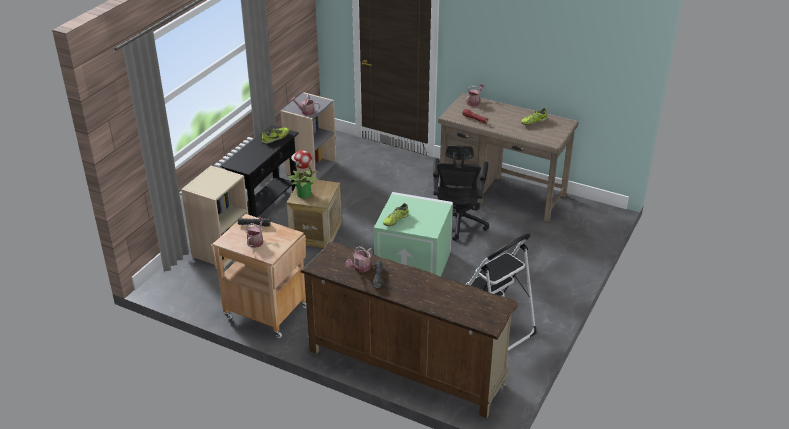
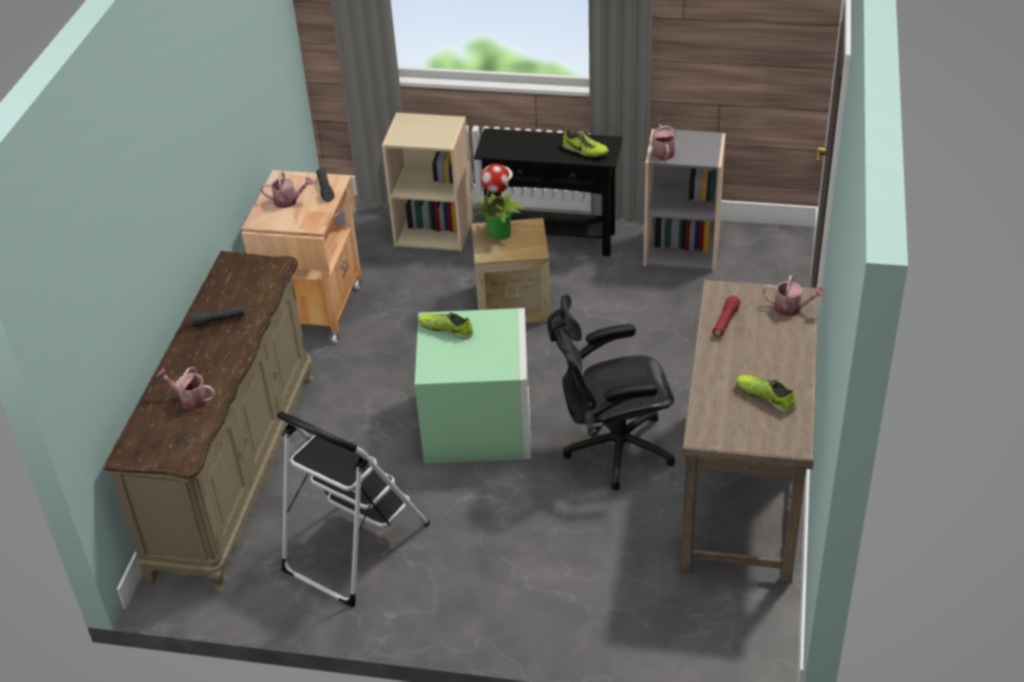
camera: 75 degrees right, 5 degrees up
watering can [346,246,373,272] -> watering can moved to [156,367,215,410]

